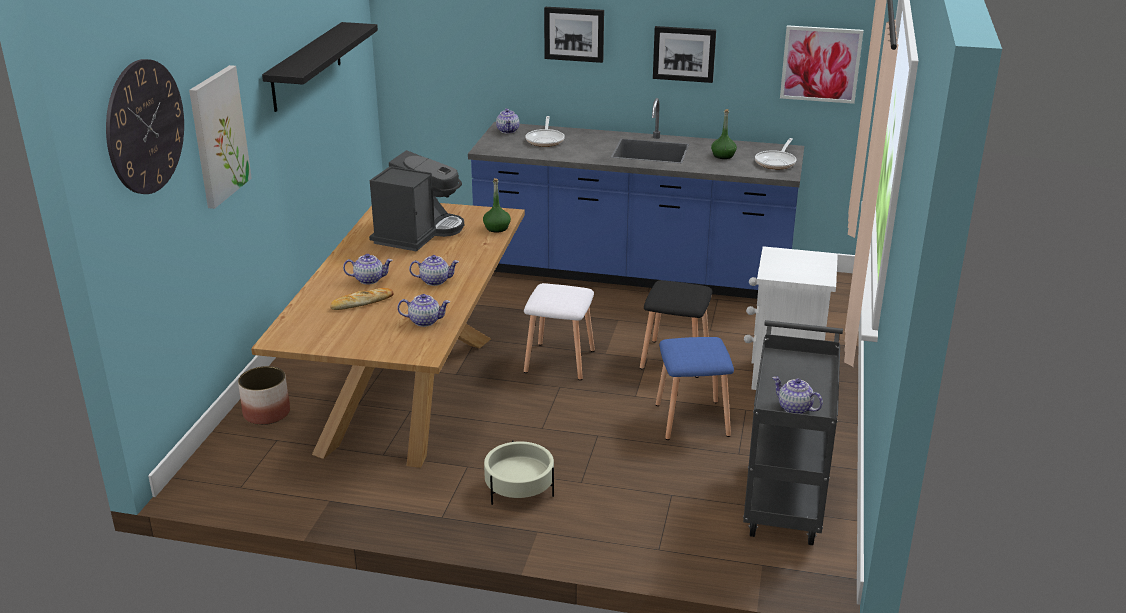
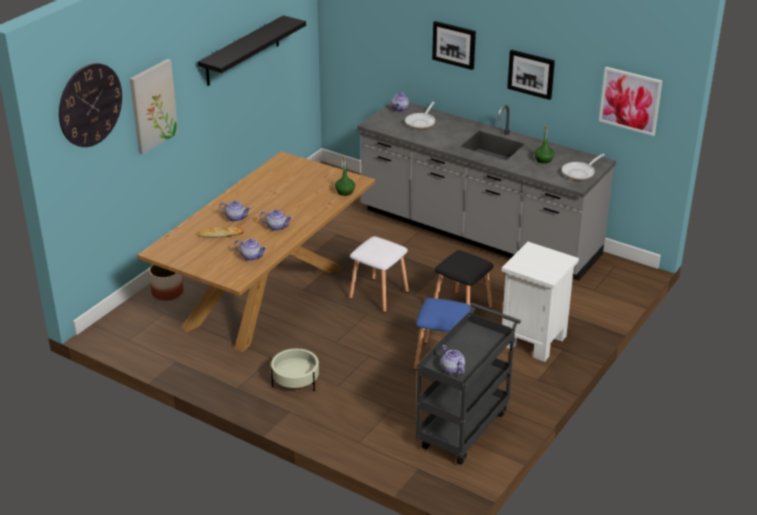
camera: 20 degrees right, 5 degrees up
coffee machine [369,150,464,252] -> none
blue counter [468,98,804,299] -> grey counter [357,102,616,281]

